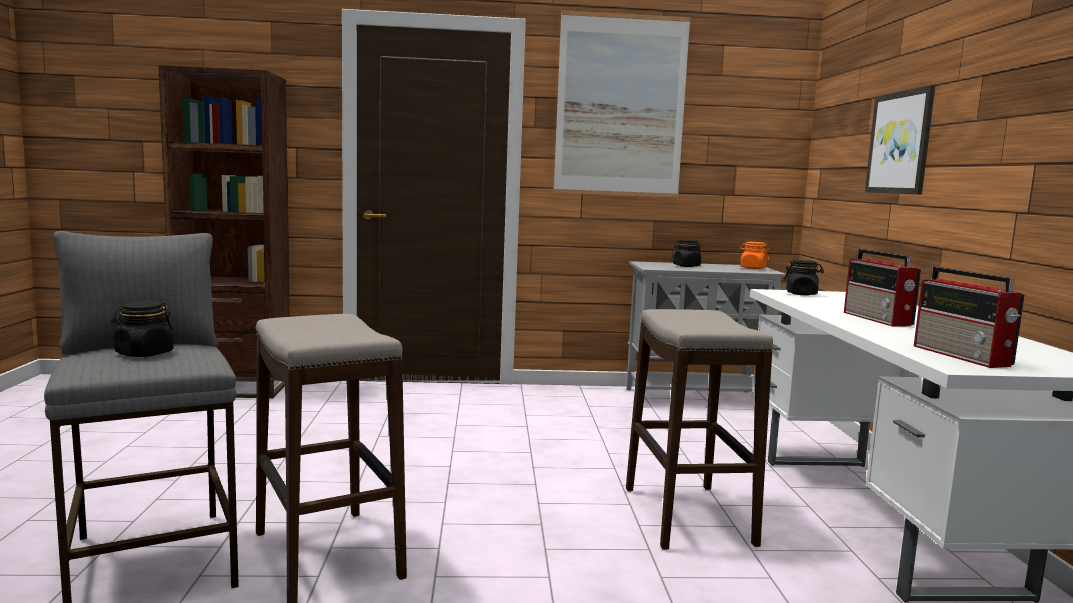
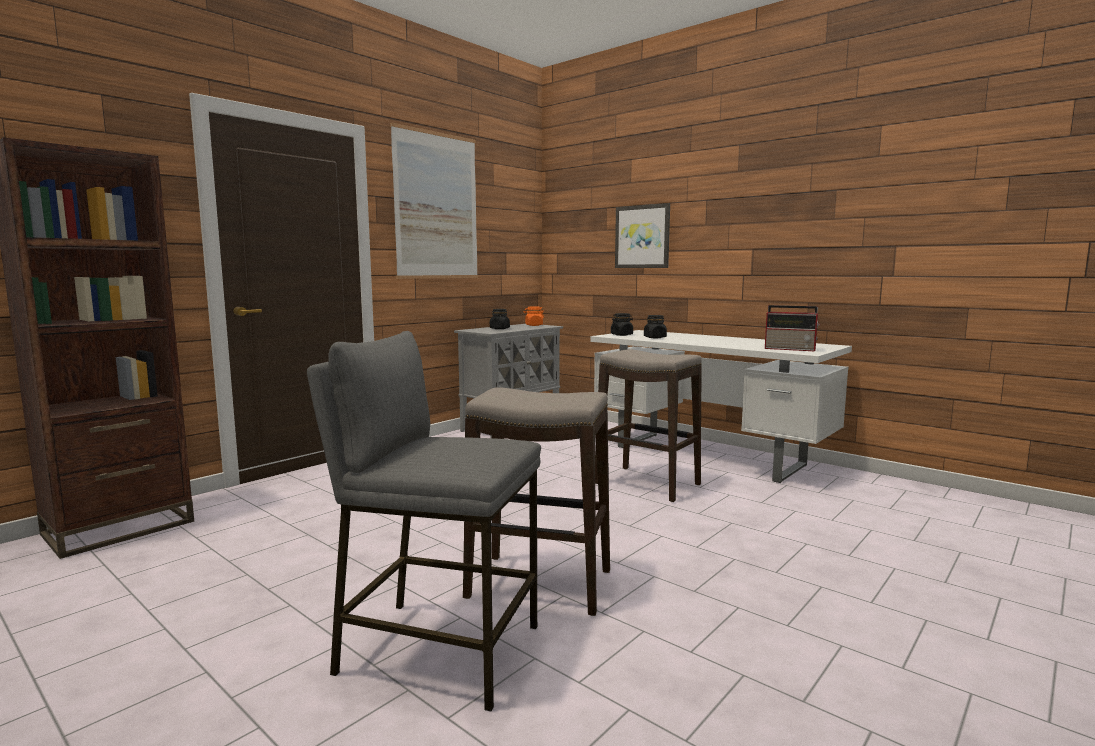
camera: 45 degrees left, 0 degrees up
black jar [111,301,174,357] -> black jar moved to [644,315,667,338]
radio [844,249,921,327] -> none

